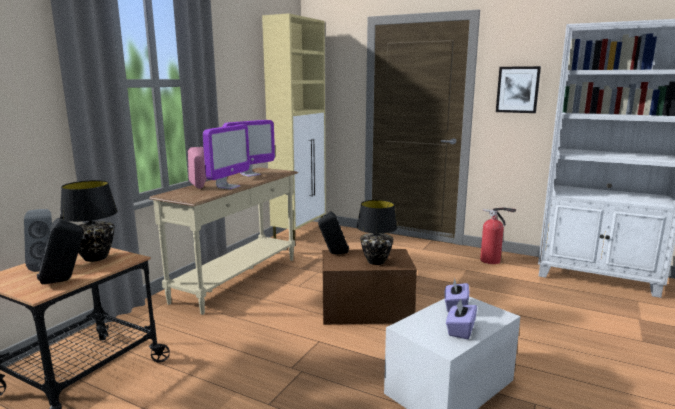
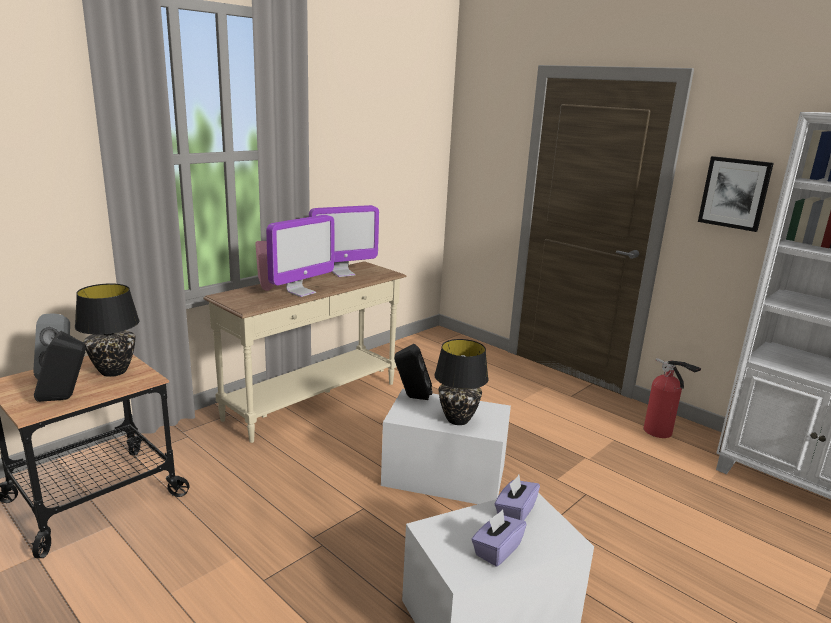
camera: 15 degrees right, 5 degrees up
beige cabinet [262,13,326,241] -> none
brown storage box [322,249,417,325] -> white storage box [381,389,511,504]

